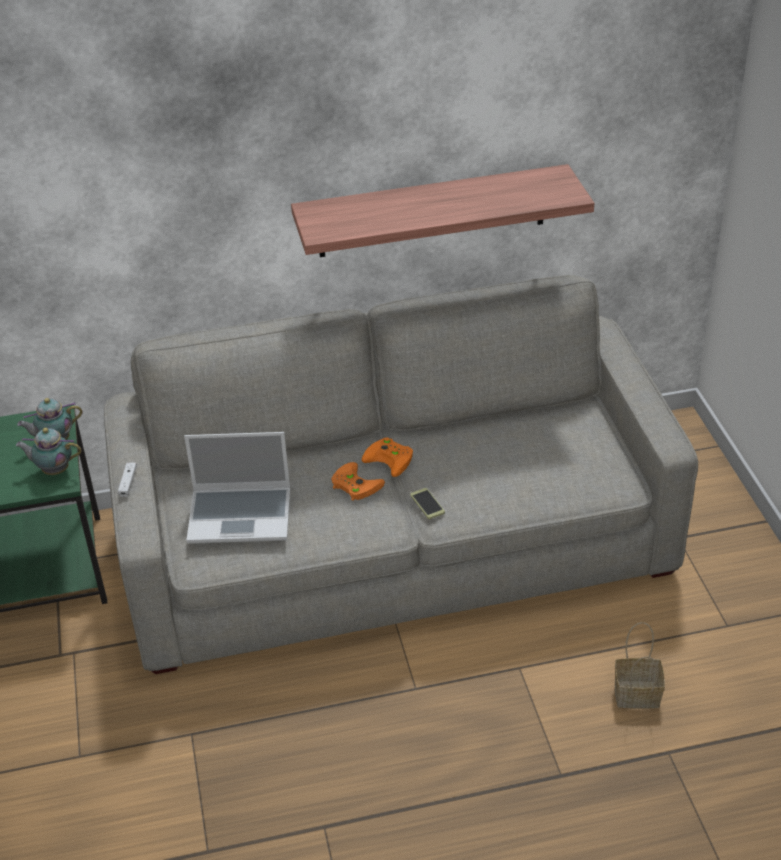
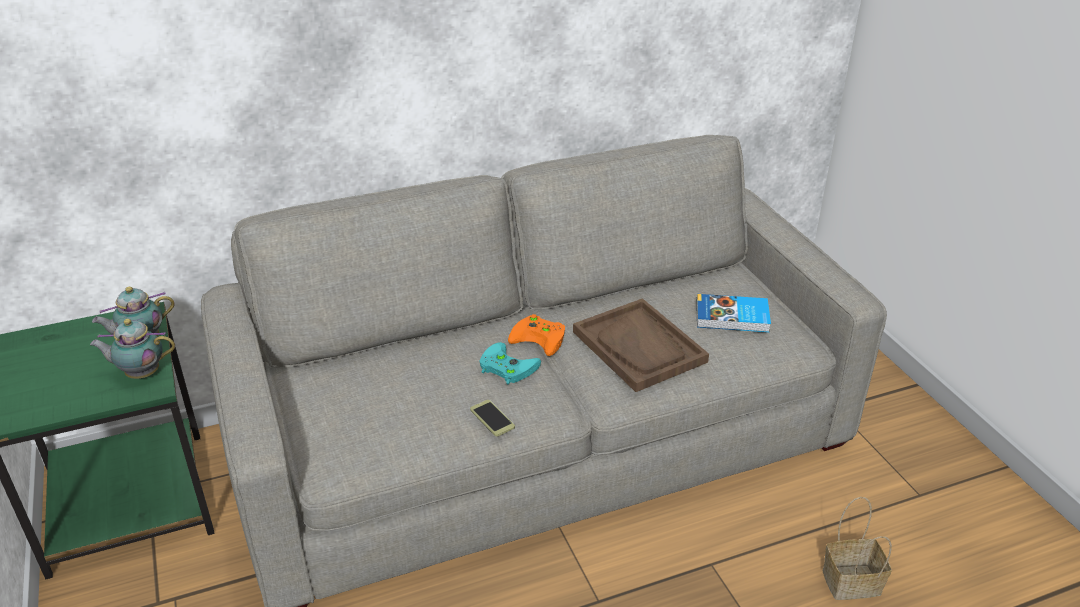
camera: 10 degrees left, 5 degrees down
white game controller [118,463,137,497] -> none
laptop [184,432,290,544] -> none
shelf [291,164,594,257] -> none
orange game controller [331,462,385,501] -> turquoise game controller [479,342,541,385]
phone [410,488,445,519] -> phone moved to [470,400,515,436]
none -> brown tray [573,298,709,392]
none -> book [696,294,771,332]

